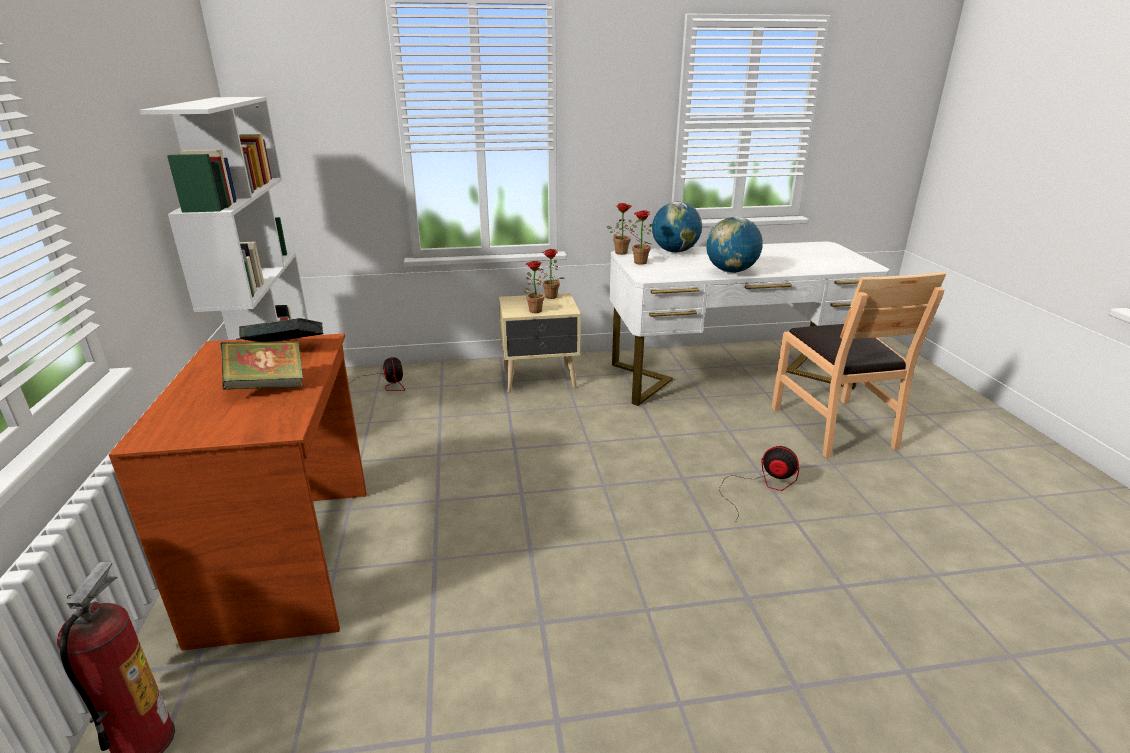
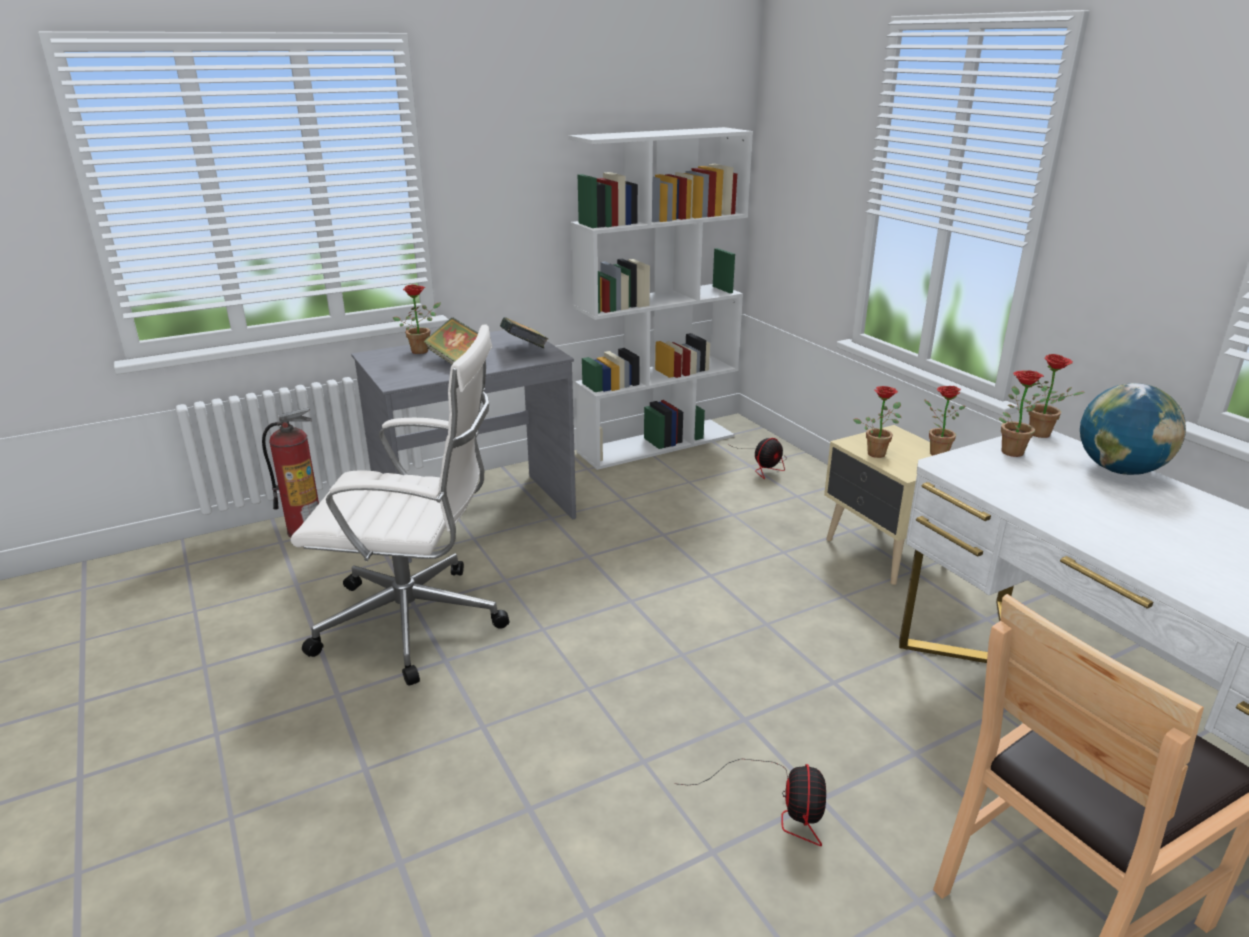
camera: 70 degrees right, 0 degrees up
brown desk [108,334,367,651] -> grey desk [351,330,576,563]
globe [706,216,763,273] -> none
none -> white office chair [291,324,509,686]
none -> potted plant [393,284,441,354]

